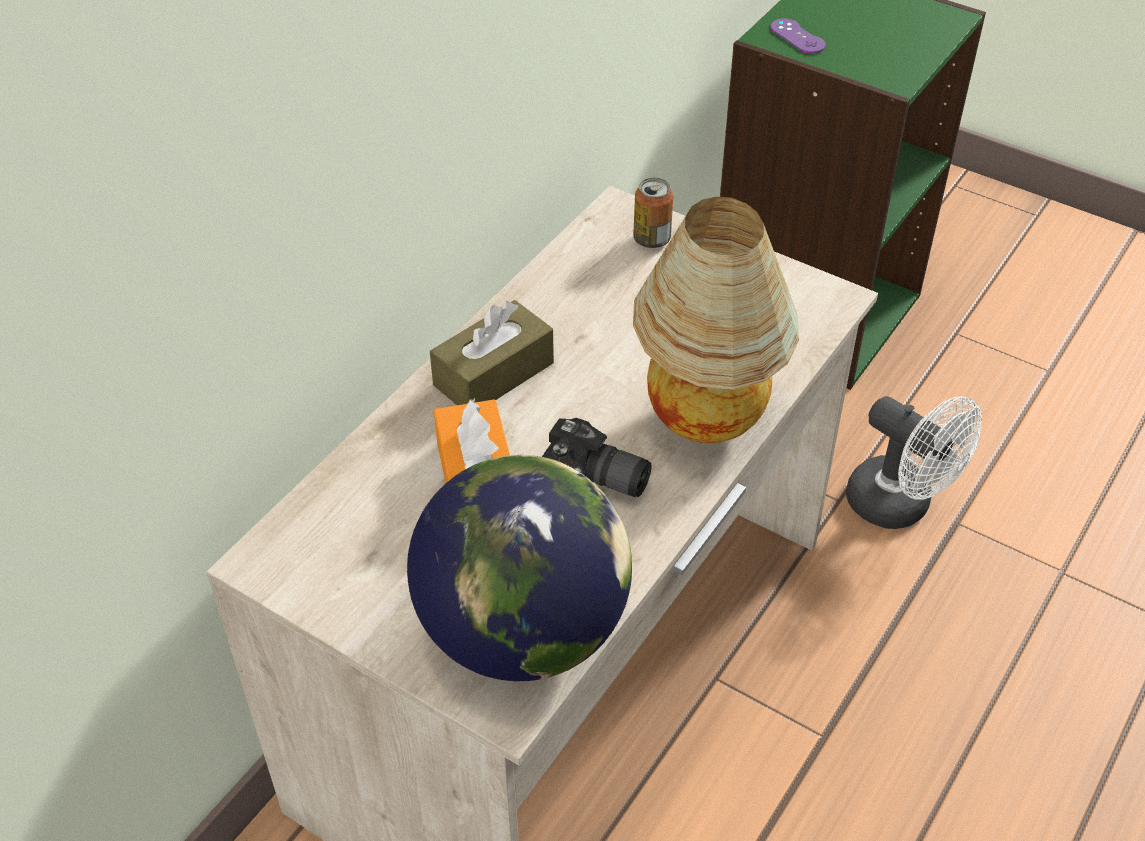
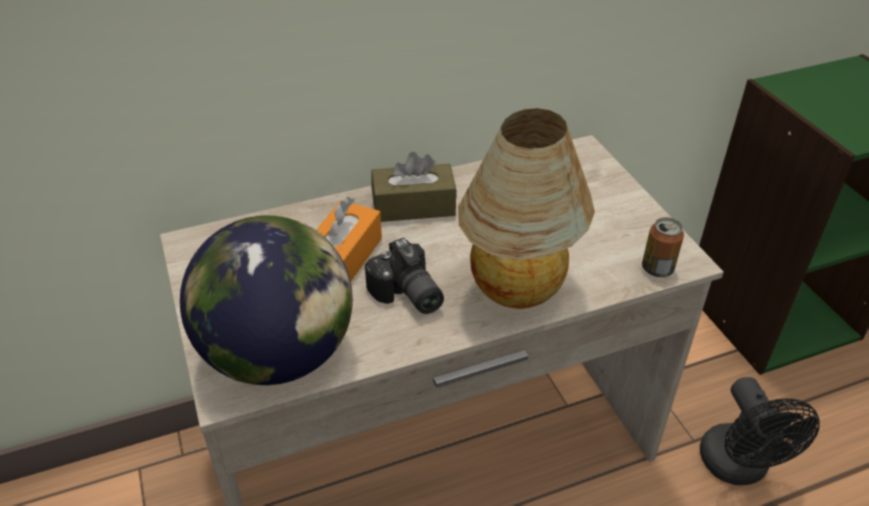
camera: 35 degrees right, 5 degrees down
can [633,178,673,248] -> can moved to [642,217,684,277]
purple game controller [770,18,825,53] -> none
white fan [846,396,982,529] -> black fan [700,377,820,485]

